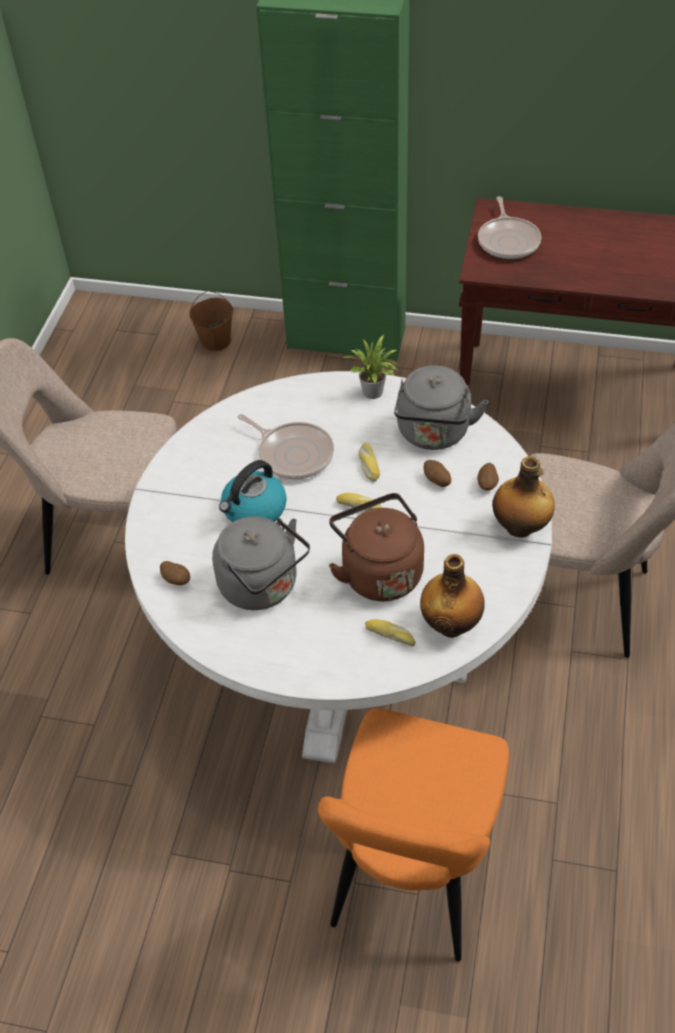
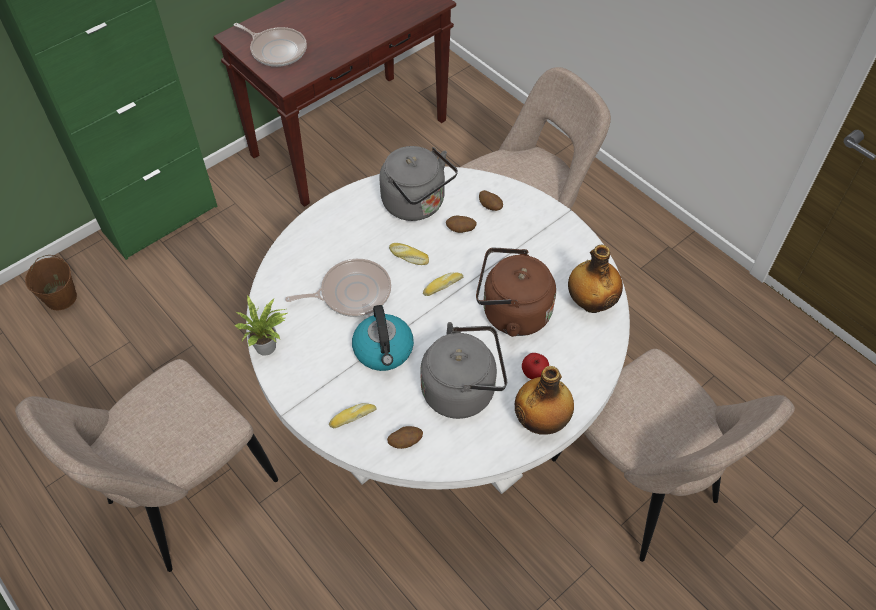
camera: 55 degrees left, 5 degrees up
orange chair [318,708,509,962] -> beige chair [551,349,795,562]
potted plant [342,334,400,399] -> potted plant moved to [234,294,287,356]
bread [365,619,416,646] -> bread moved to [329,403,377,428]
bottle [492,456,555,538] -> bottle moved to [515,366,574,435]
none -> apple [522,353,549,379]

